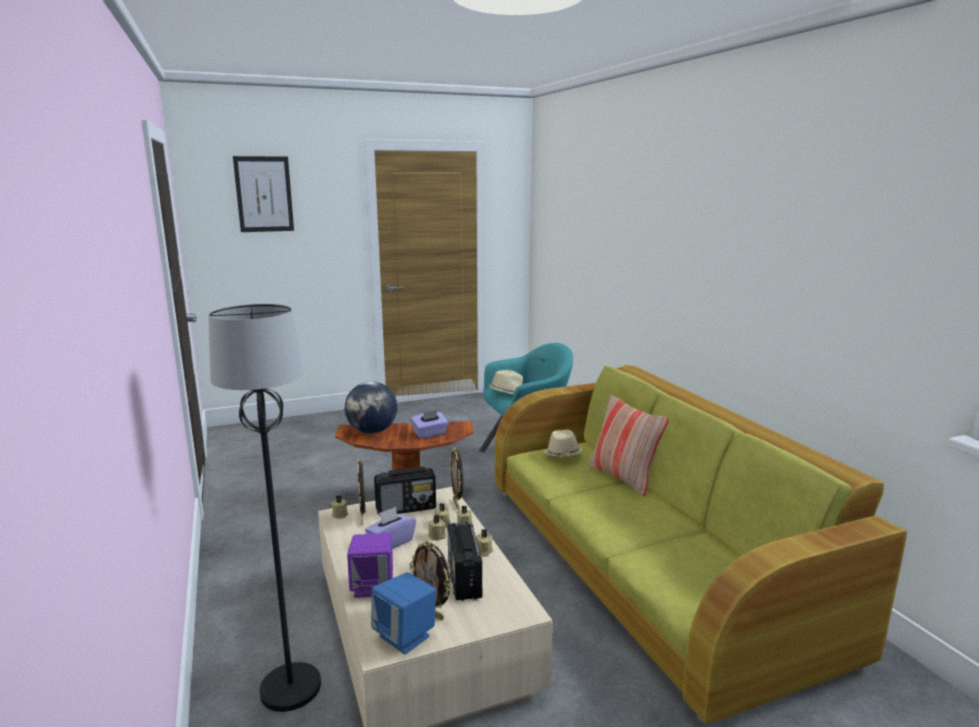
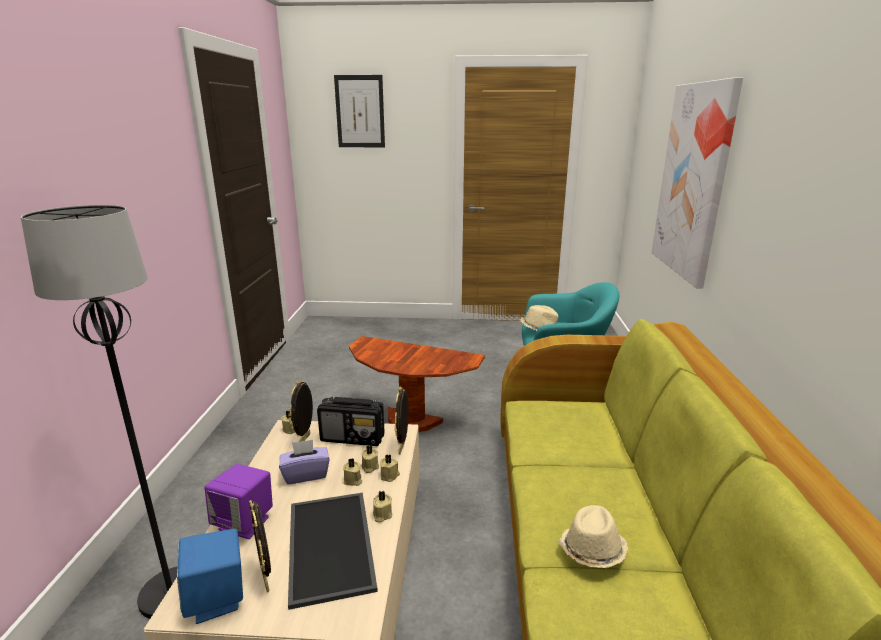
camera: 25 degrees right, 5 degrees up
globe [345,382,397,434] -> none
purple tissue box [411,410,449,439] -> none
radio [447,522,482,601] -> tray [288,492,378,610]
beige hat [544,430,582,457] -> beige hat moved to [558,505,628,568]
pillow [588,395,669,496] -> none
none -> picture [651,77,743,289]

